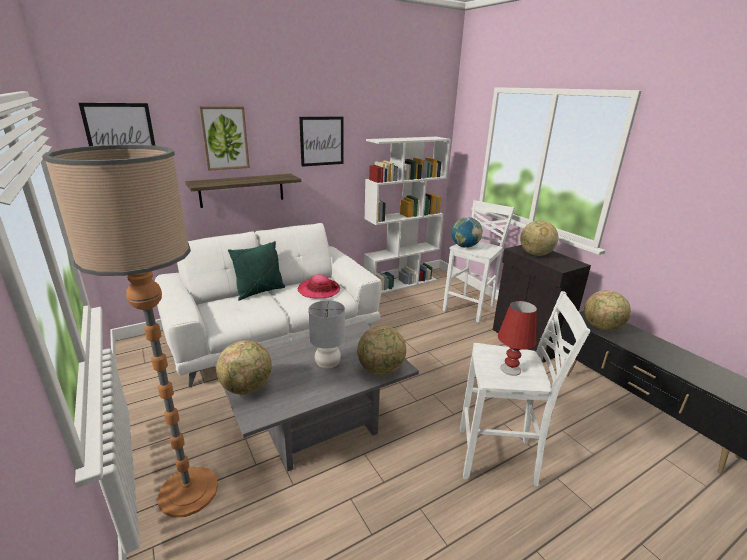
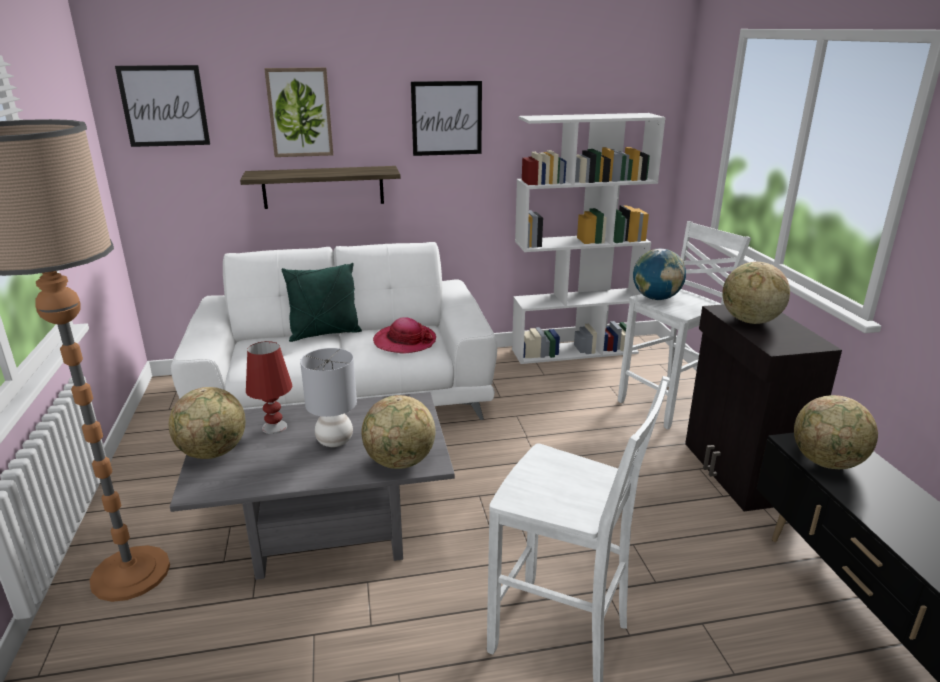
camera: 20 degrees right, 0 degrees up
red table lamp [498,301,537,376] -> red table lamp moved to [246,341,292,434]

